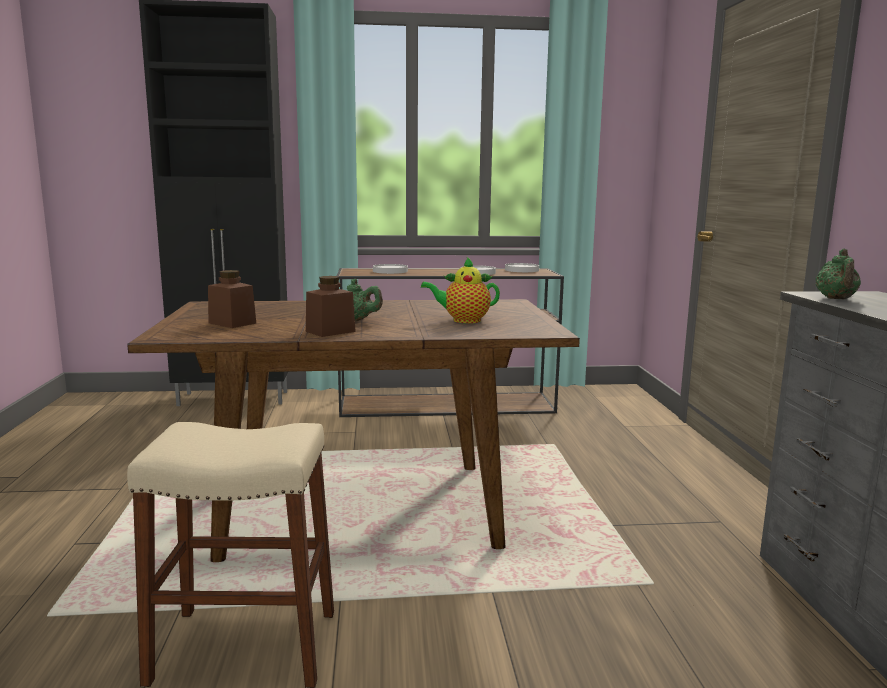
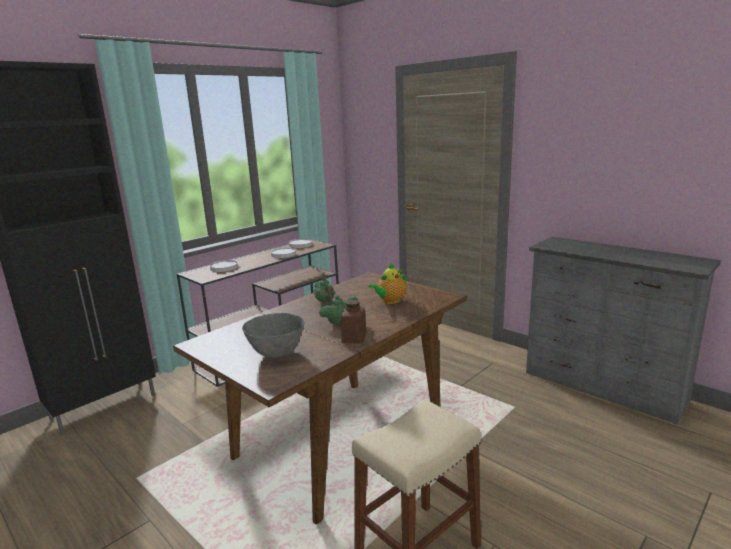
camera: 40 degrees left, 5 degrees up
brown jar [208,270,256,328] -> grey bowl [242,313,304,358]
green teapot [815,249,861,300] -> green teapot moved to [314,277,335,303]

